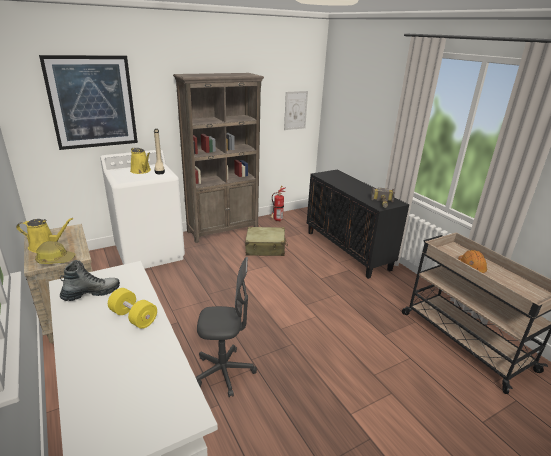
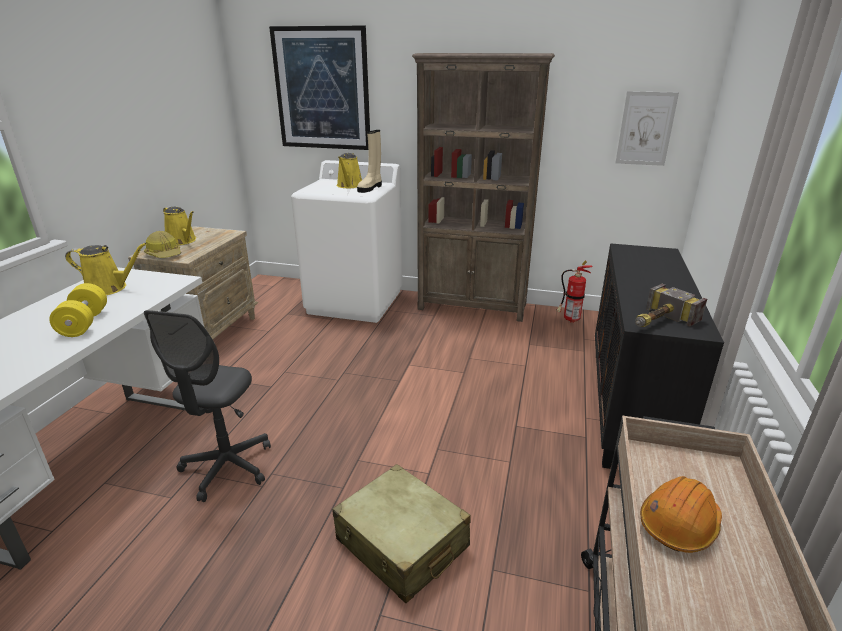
camera: 45 degrees right, 0 degrees up
boot [60,260,120,301] -> yellow watering can [65,243,146,295]
grey office chair [196,257,257,397] -> grey office chair turned 60 degrees clockwise [144,310,271,502]
beige suitcase [245,227,288,256] -> beige suitcase moved to [332,464,471,603]

